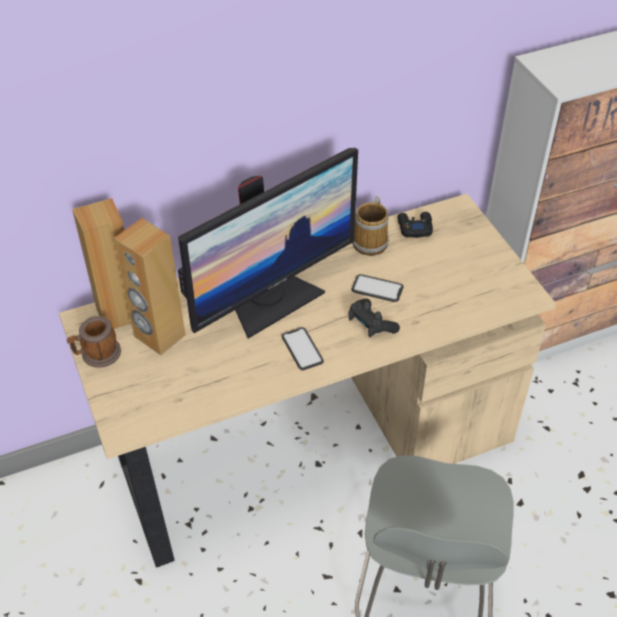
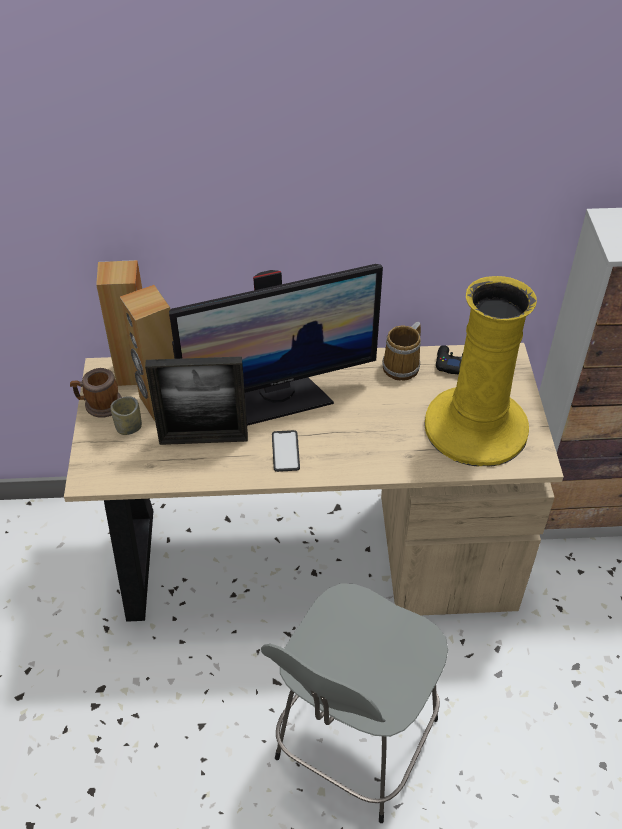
camera: 20 degrees right, 0 degrees up
black game controller [348,298,400,338] -> none
phone [351,274,403,302] -> none
none -> cup [110,396,142,435]
none -> picture frame [145,356,248,445]
none -> yellow vase [424,276,537,466]

